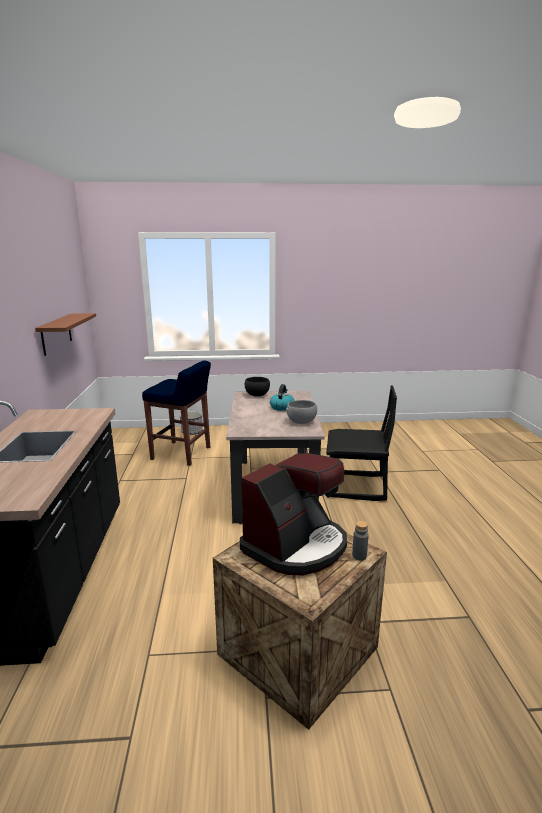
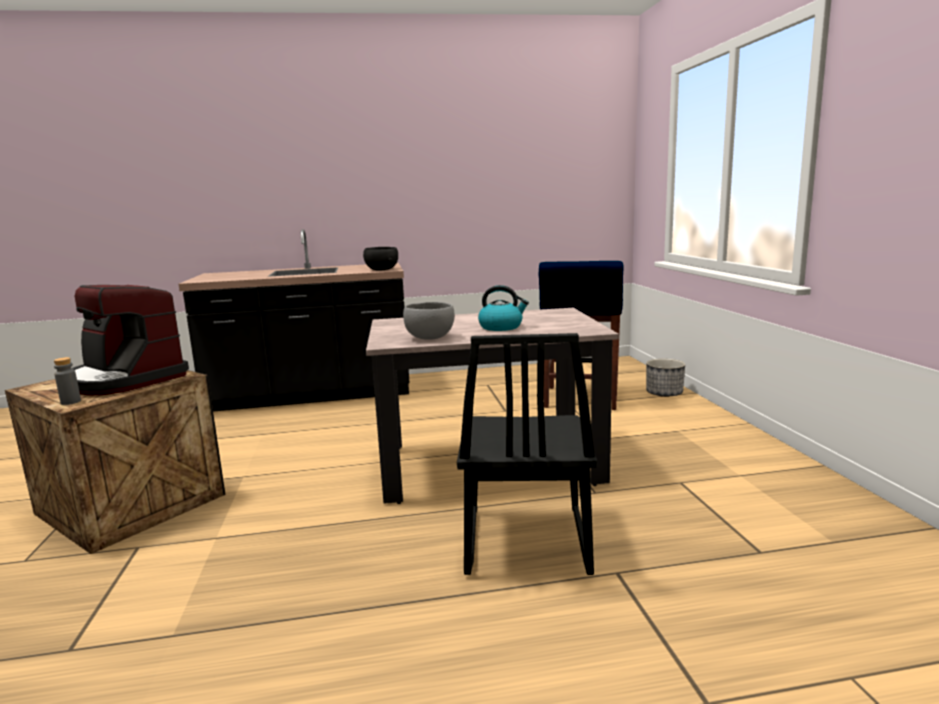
camera: 85 degrees right, 5 degrees down
brown shelf [35,313,96,356] -> none
black bowl [245,377,270,397] -> black bowl moved to [363,247,398,271]

